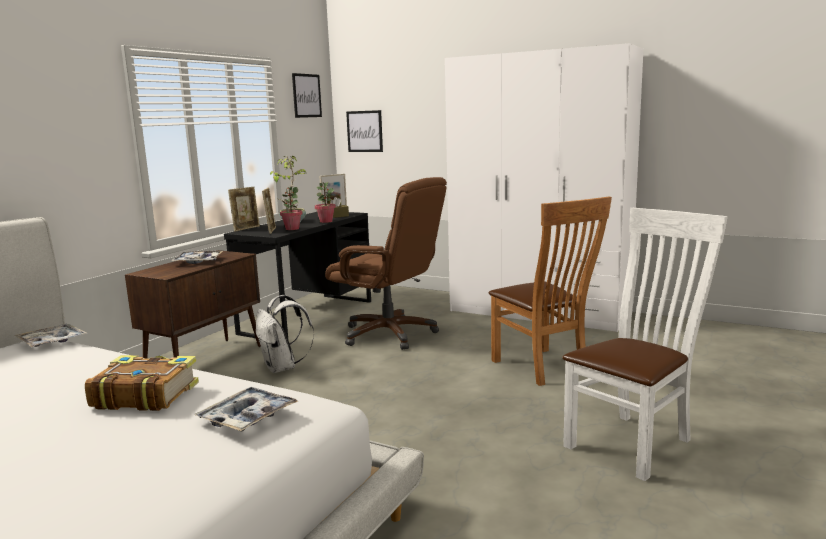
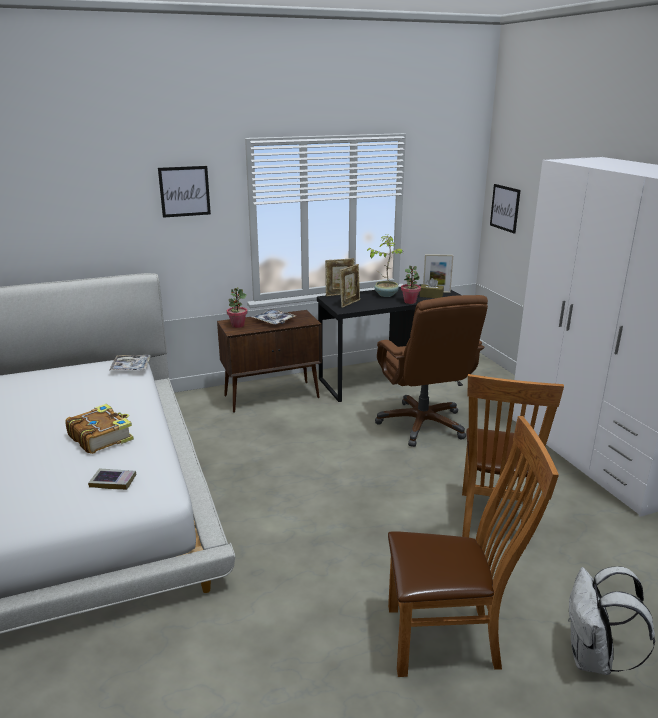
camera: 40 degrees right, 10 degrees up
tray [195,387,298,431] -> book [88,468,136,490]
white backpack [256,295,314,373] -> white backpack moved to [568,566,655,675]
potted plant [280,187,302,230] -> potted plant moved to [227,287,248,328]
picture [292,73,322,118] -> picture moved to [158,166,211,218]
white chair [563,208,728,481] -> brown chair [388,416,559,677]

